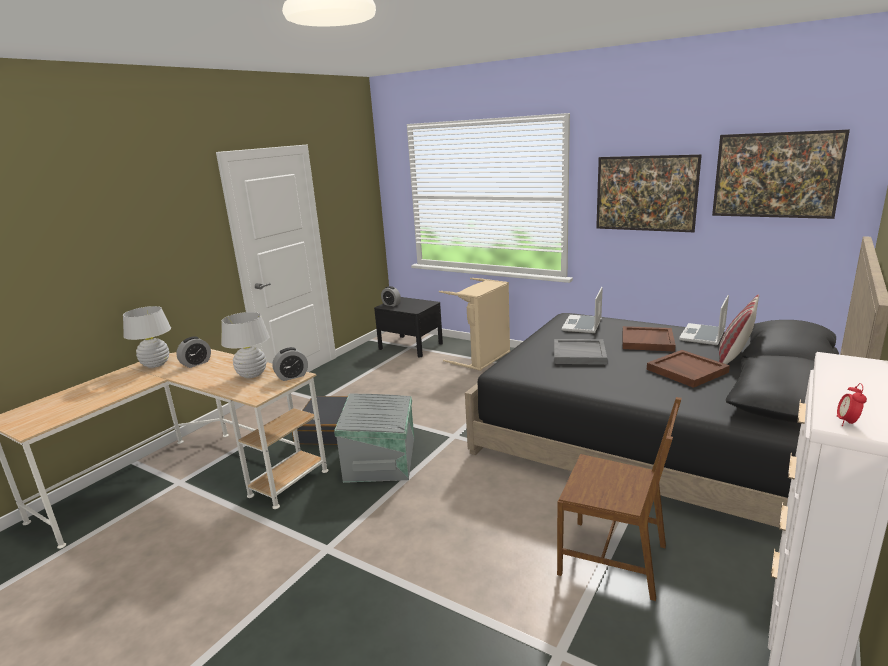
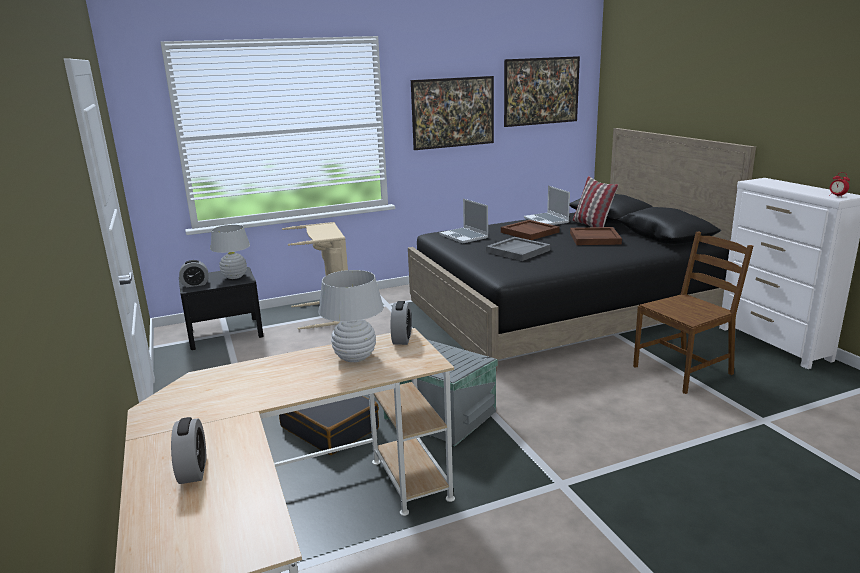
camera: 55 degrees left, 0 degrees up
white table lamp [123,306,171,368] -> white table lamp moved to [211,225,250,279]
alarm clock [176,336,211,368] -> alarm clock moved to [171,417,206,484]

